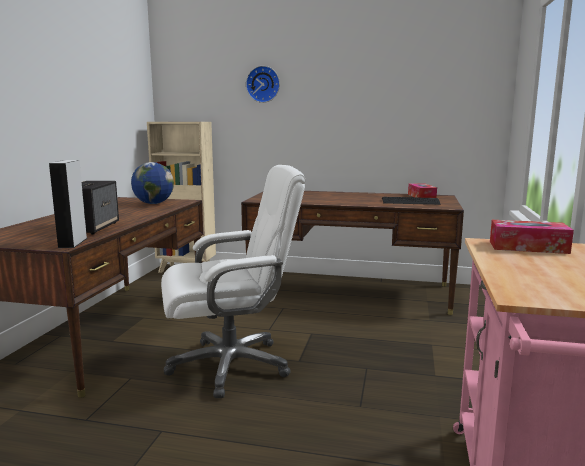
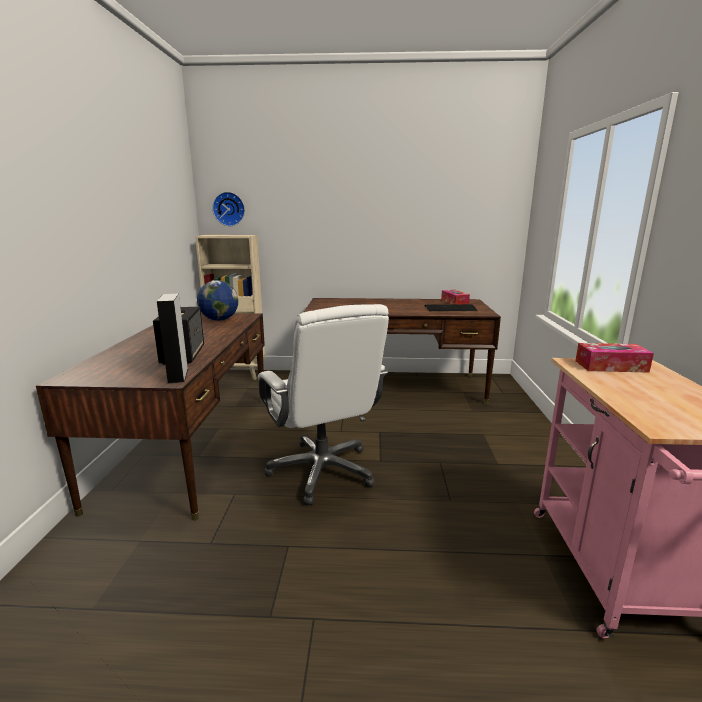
camera: 10 degrees left, 5 degrees up
white office chair [161,165,306,398] -> white office chair turned 90 degrees clockwise [258,304,389,505]
wall clock [246,66,280,103] -> wall clock moved to [212,192,245,226]

